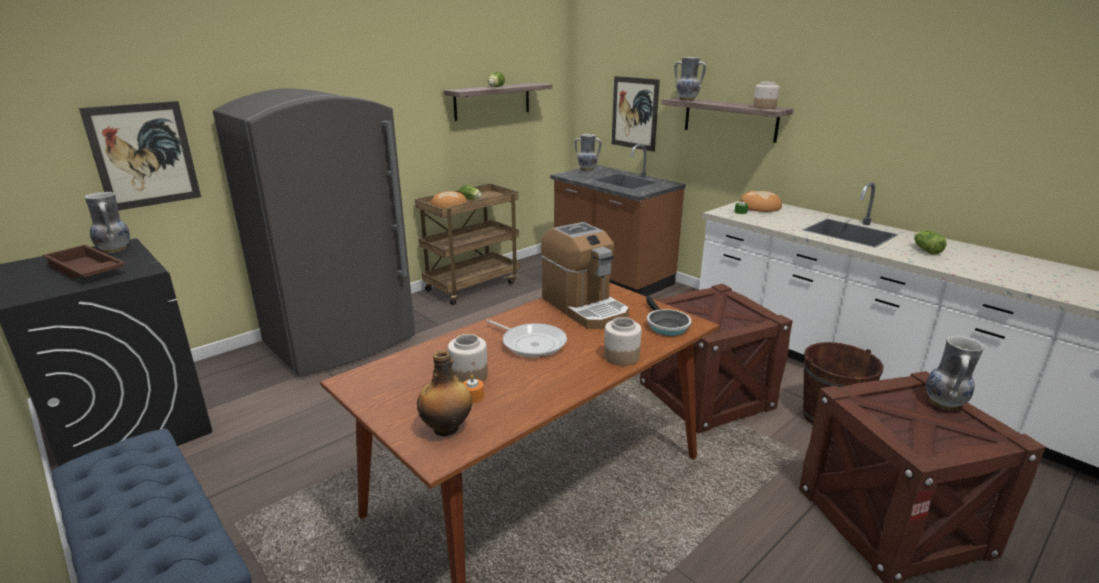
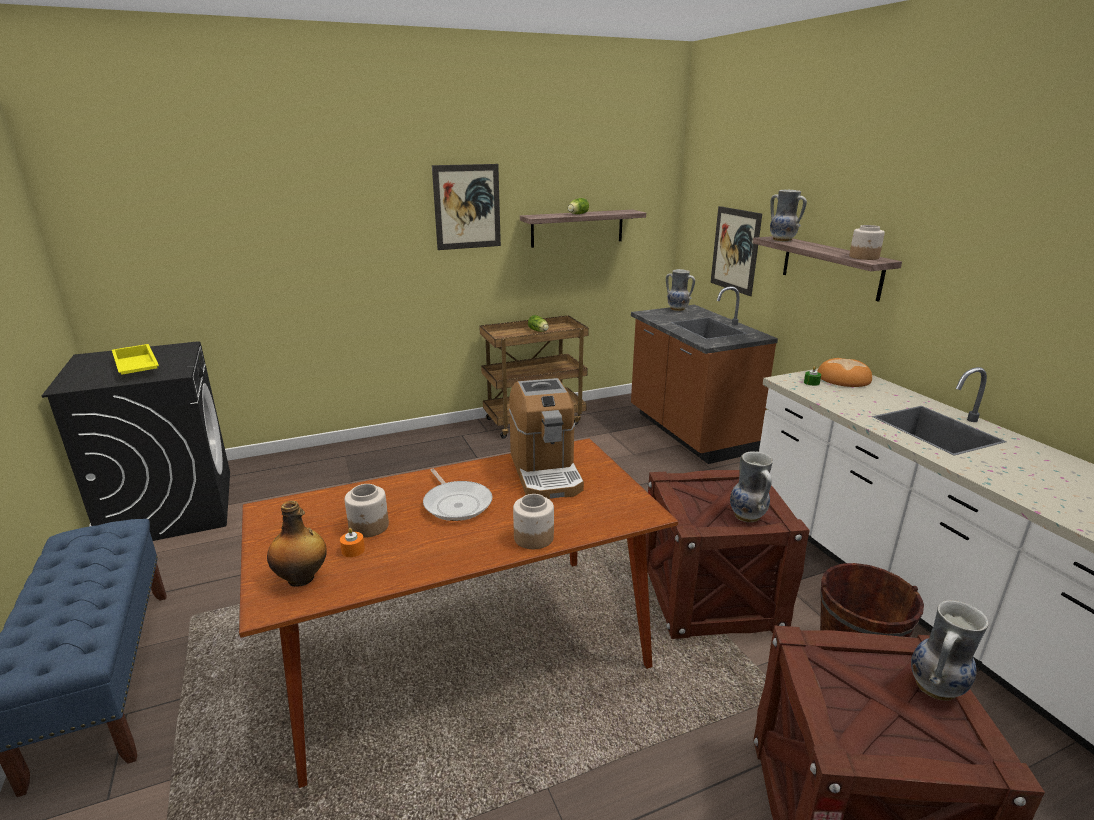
camera: 20 degrees right, 0 degrees up
brown tray [42,245,126,278] -> yellow tray [112,344,159,375]
picture [79,101,201,210] -> picture moved to [432,164,501,250]
vase [84,192,130,253] -> vase moved to [730,452,773,522]
grey fridge [213,88,415,377] -> none
bread [431,191,468,208] -> none
frying pan [646,296,692,336] -> none
lettuce [914,230,947,255] -> none

